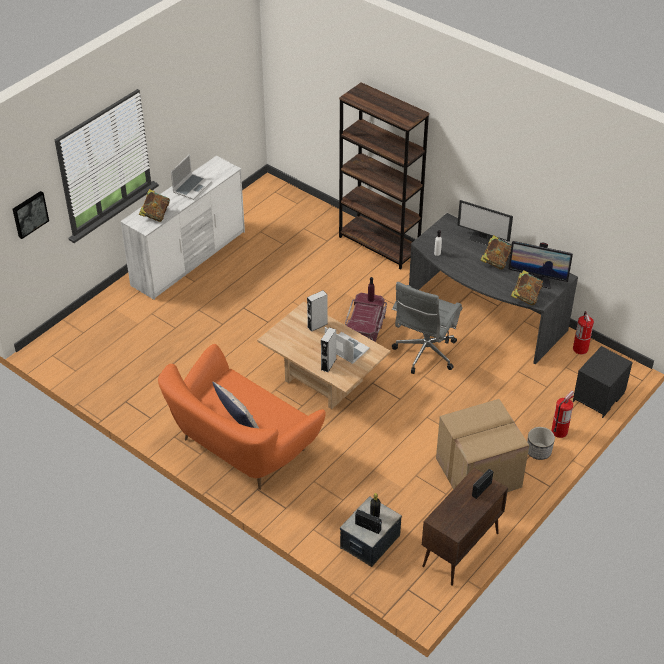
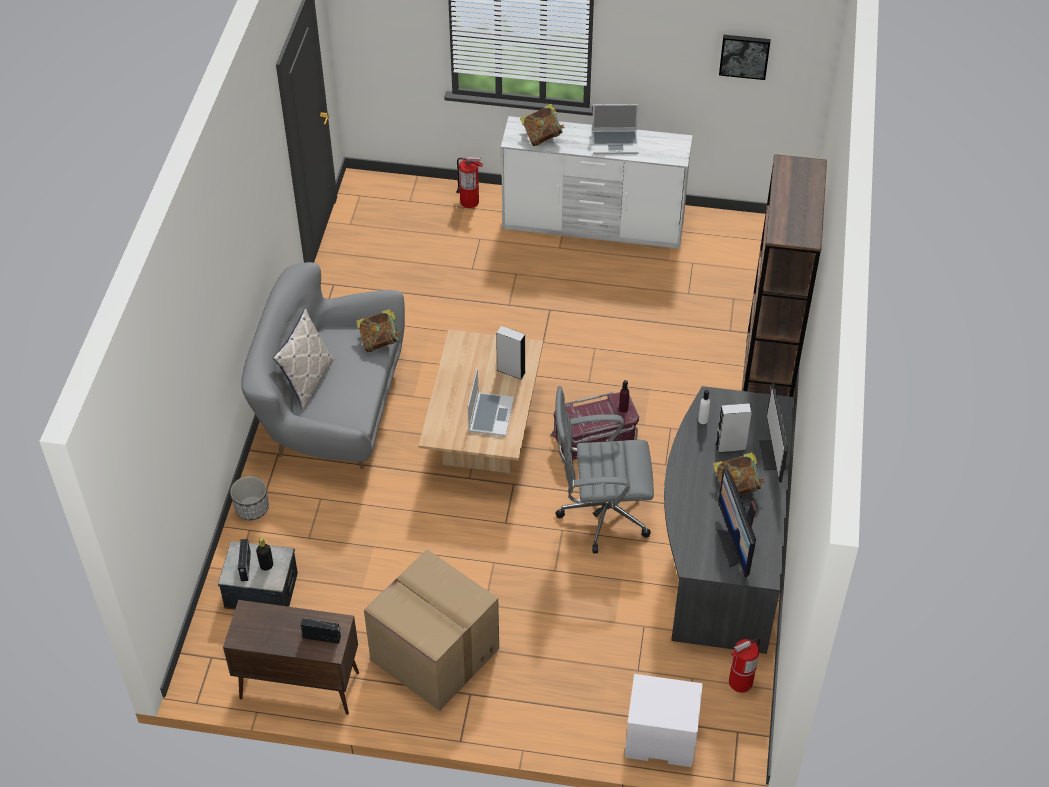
camera: 60 degrees right, 5 degrees up
picture [13,191,49,239] -> picture moved to [719,35,771,80]
orange sofa [158,344,326,490] -> grey sofa [241,262,405,469]
grey speaker [321,327,336,372] -> grey speaker moved to [716,403,752,453]
book [511,270,543,305] -> book moved to [356,309,402,352]
planter [527,427,555,460] -> planter moved to [230,476,269,520]
fire extinguisher [551,390,574,438] -> fire extinguisher moved to [457,157,483,208]
black nightstand [573,346,633,418] -> white nightstand [625,674,703,767]

